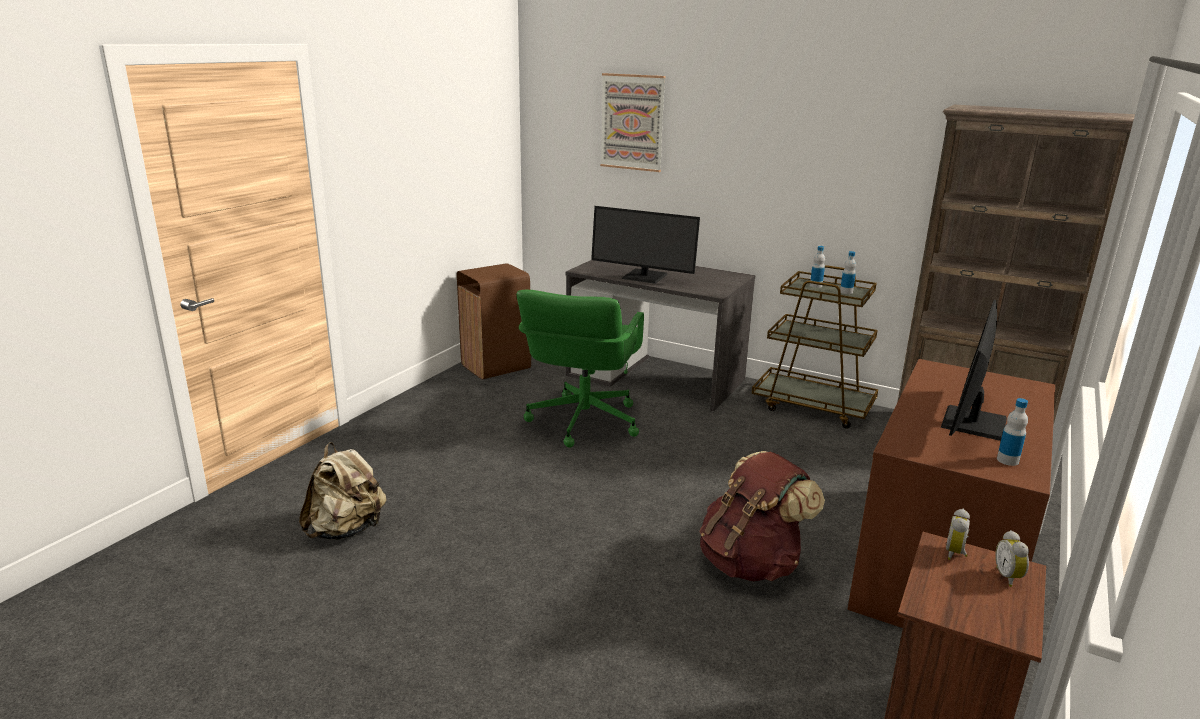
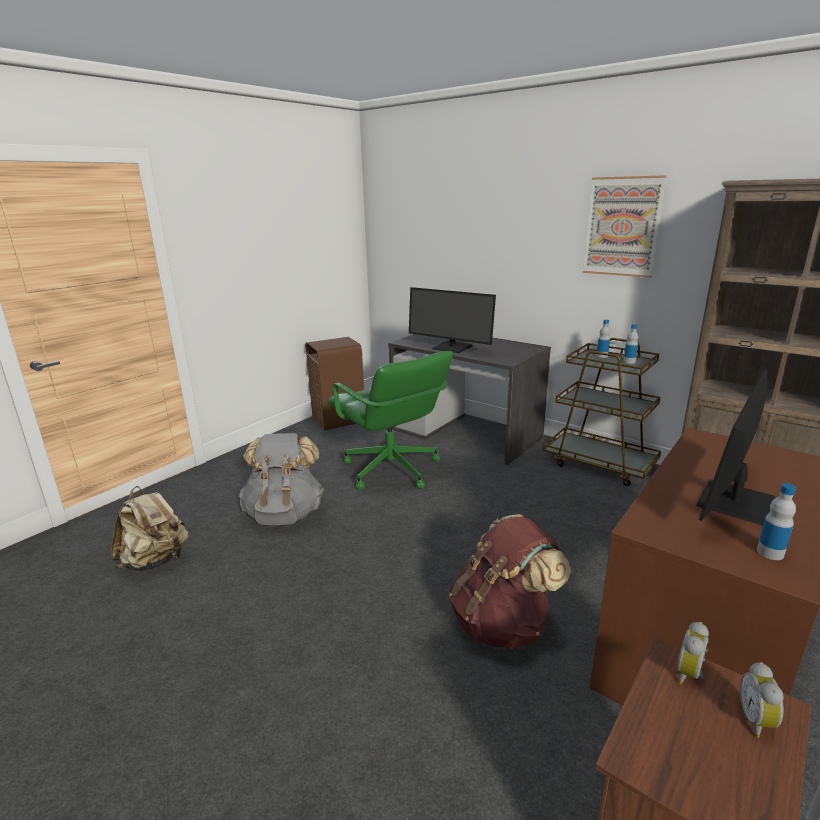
camera: 10 degrees right, 0 degrees up
green office chair [516,290,644,448] -> green office chair turned 60 degrees counterclockwise [327,351,453,490]
picture [600,73,666,172] -> picture moved to [583,175,667,278]
none -> grey backpack [239,433,324,525]

